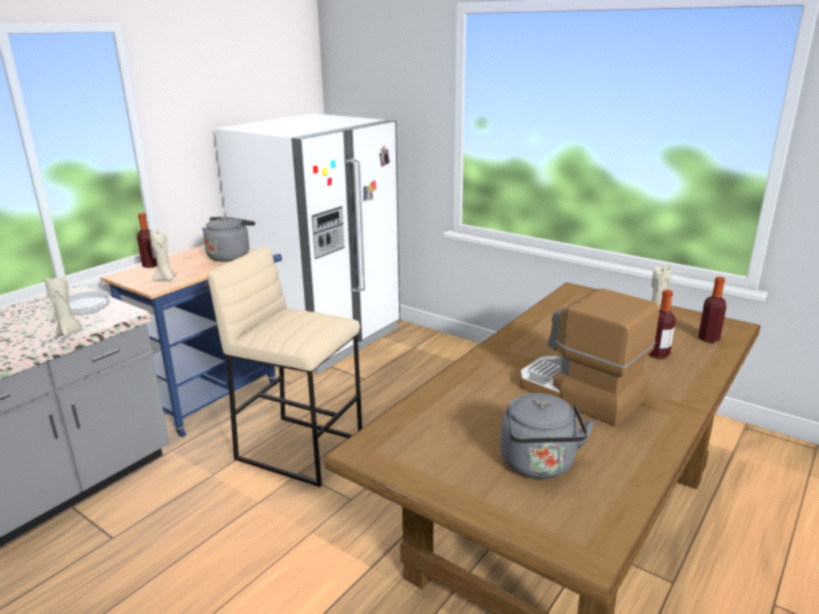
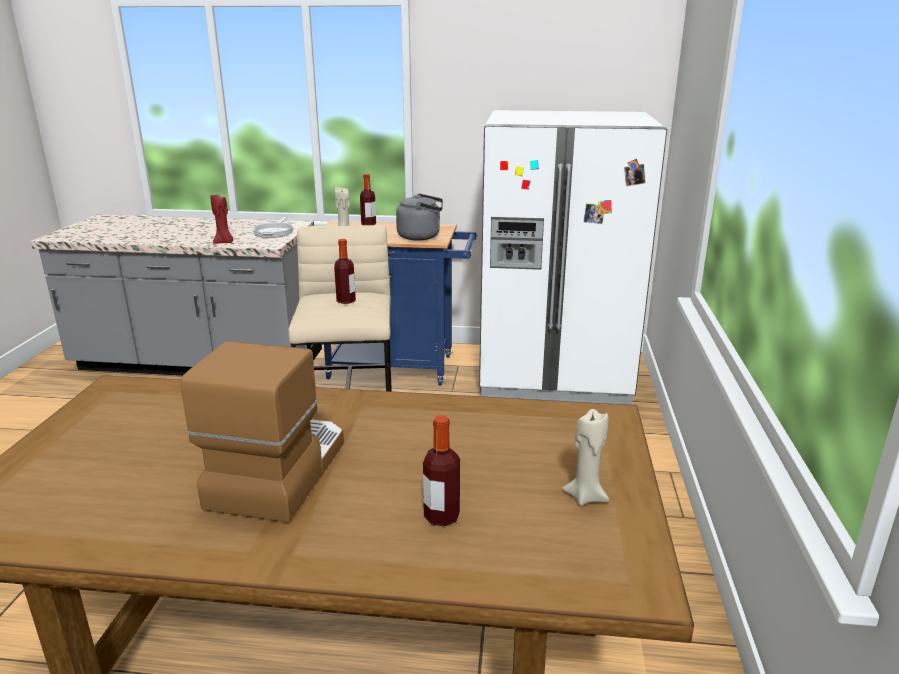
camera: 60 degrees right, 0 degrees up
beige candle [45,275,82,337] -> red candle [210,195,233,244]
grey kettle [500,393,595,479] -> none
bottle [698,277,726,343] -> bottle moved to [334,239,356,304]

